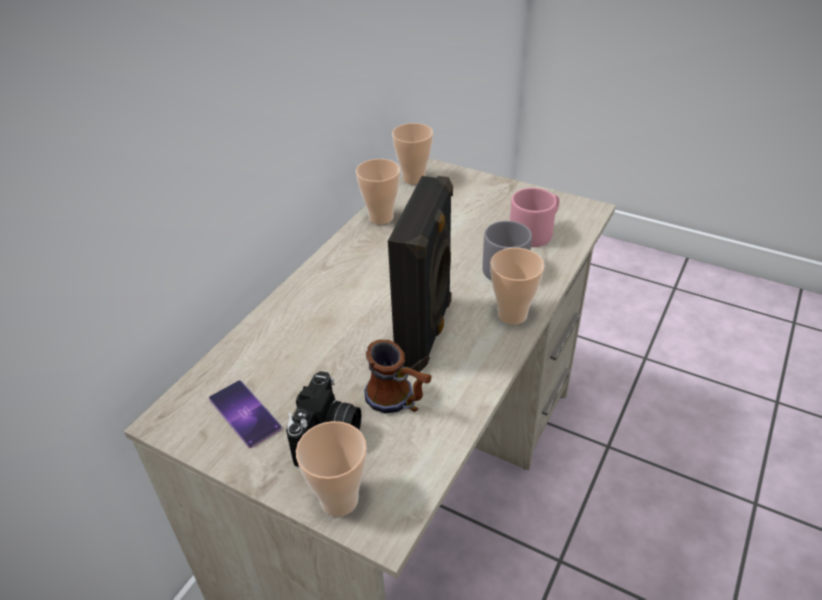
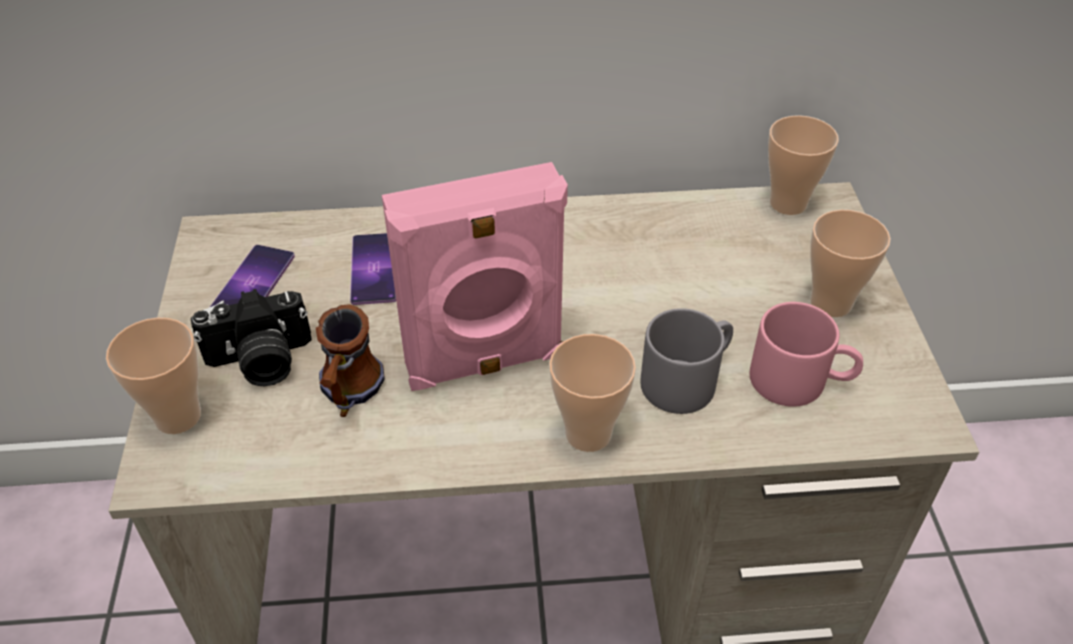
camera: 55 degrees right, 5 degrees up
cup [356,159,400,224] -> cup moved to [810,209,891,317]
black speaker [388,176,453,372] -> pink speaker [382,162,568,391]
none -> phone [350,233,396,305]

